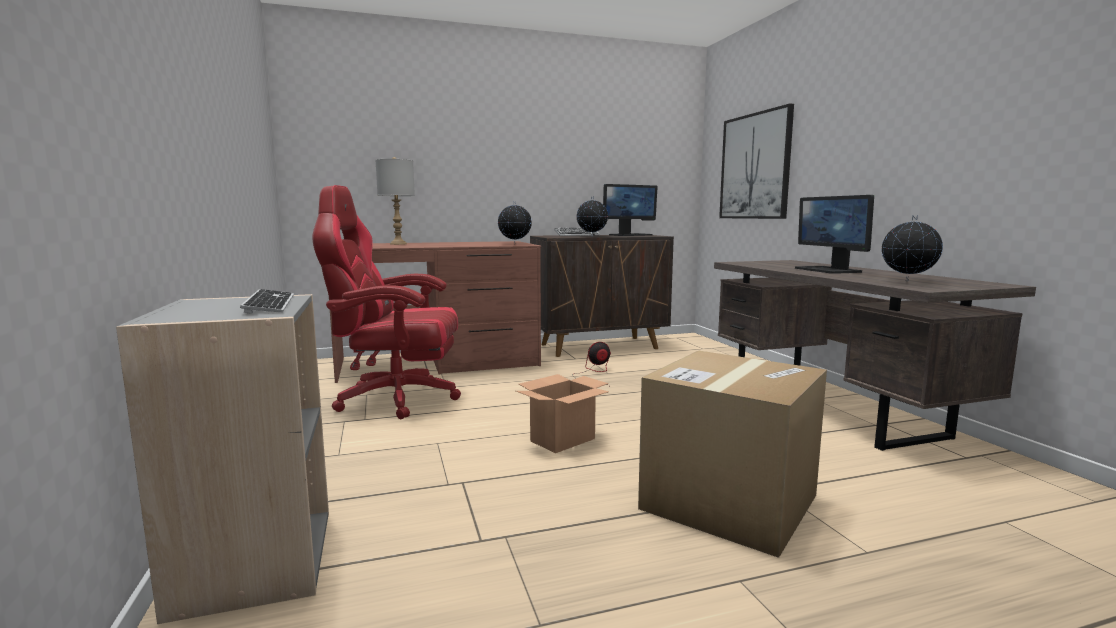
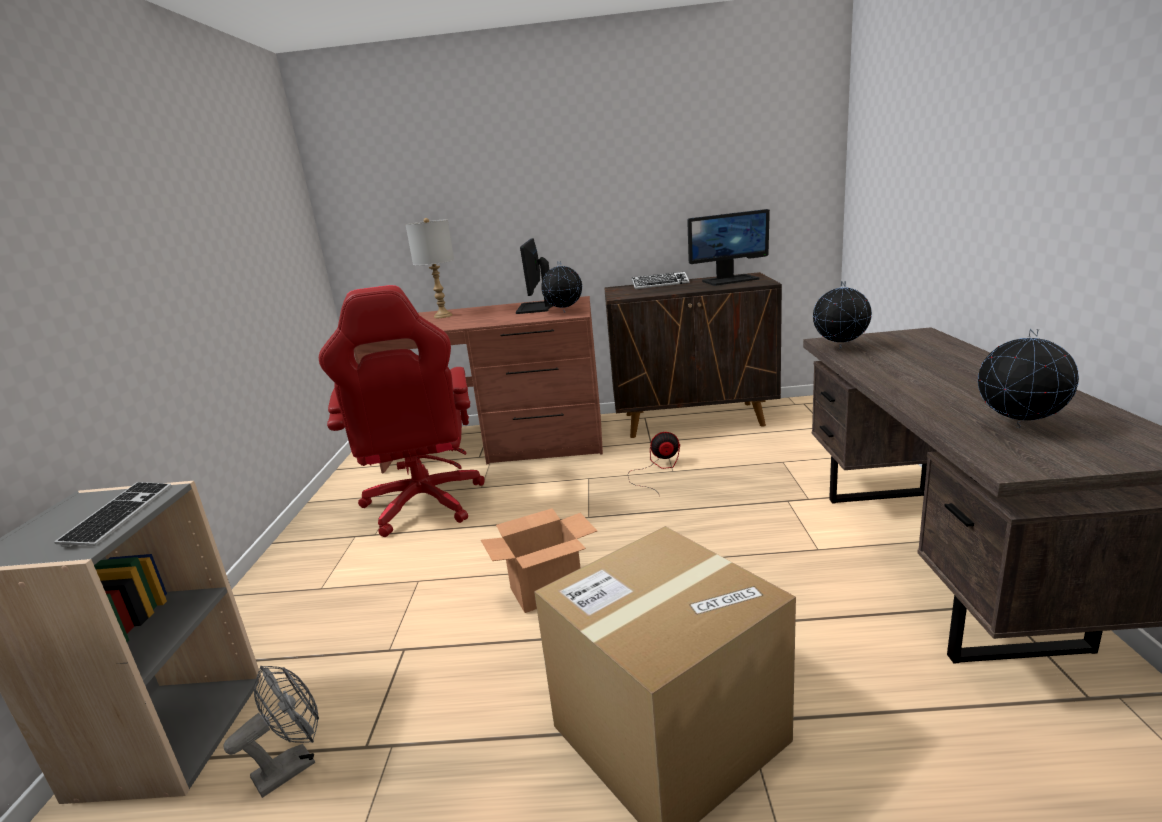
camera: 20 degrees right, 10 degrees up
red office chair [312,185,461,419] -> red office chair turned 120 degrees counterclockwise [319,285,485,537]
globe [577,196,608,237] -> globe moved to [813,281,872,349]
picture [719,103,794,219] -> none
monitor [795,195,874,274] -> monitor moved to [516,238,553,314]
none -> grey fan [223,666,319,798]

